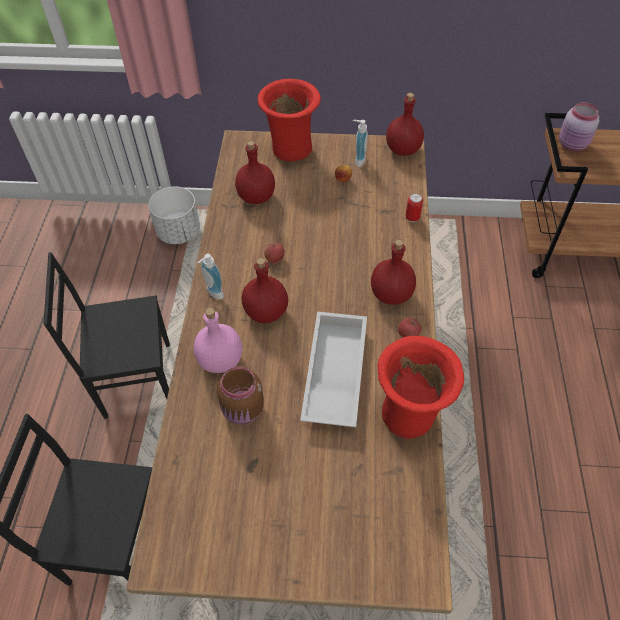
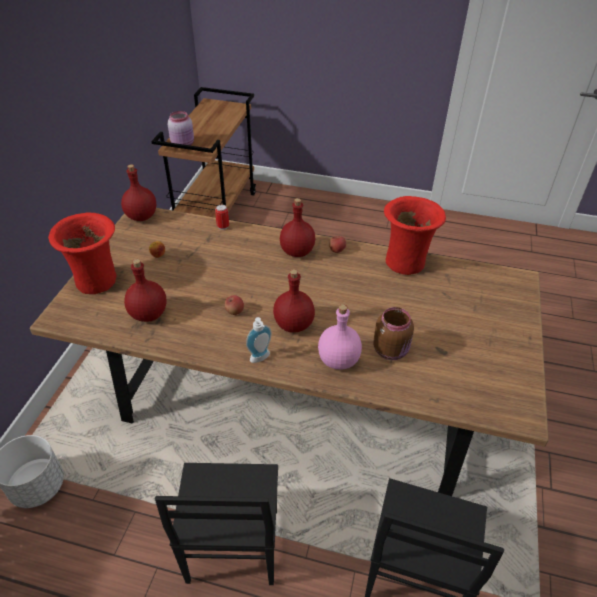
camera: 80 degrees left, 10 degrees down
white tray [300,312,367,427] -> none
soap dispenser [353,120,368,167] -> none

